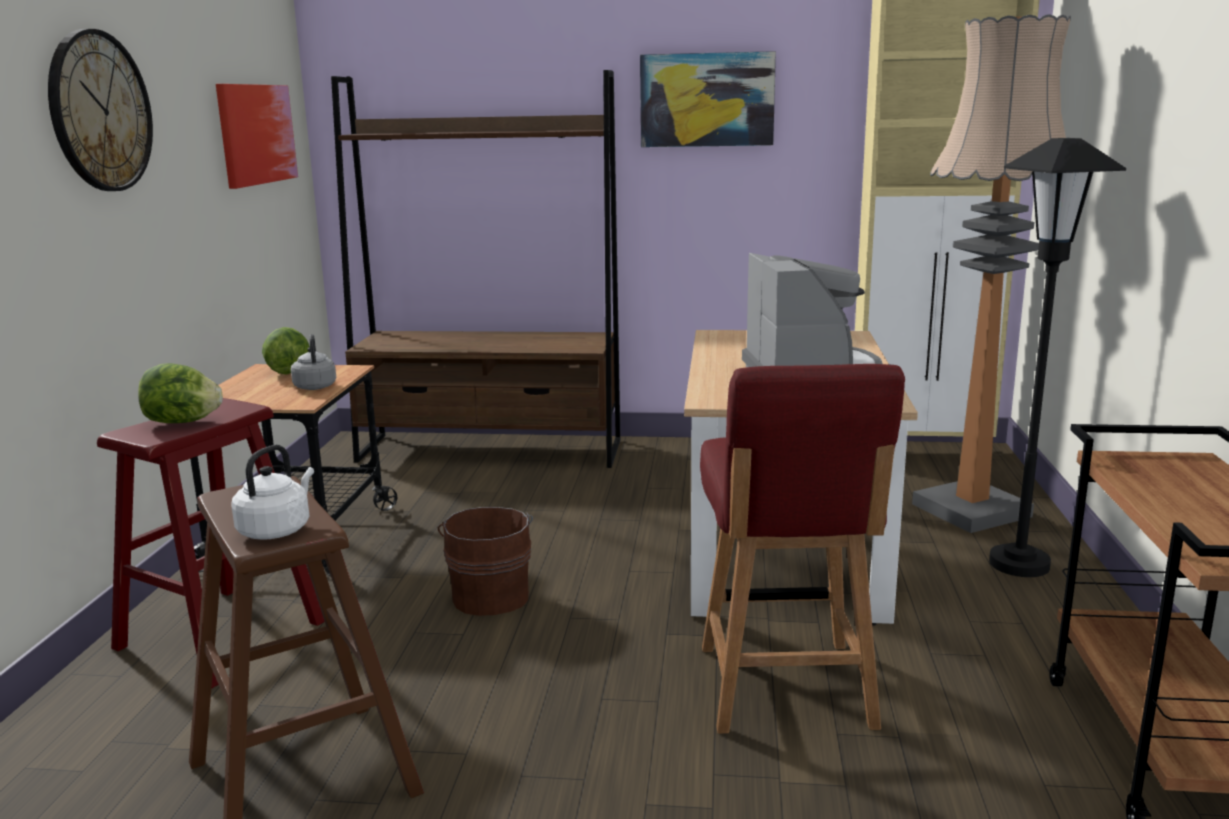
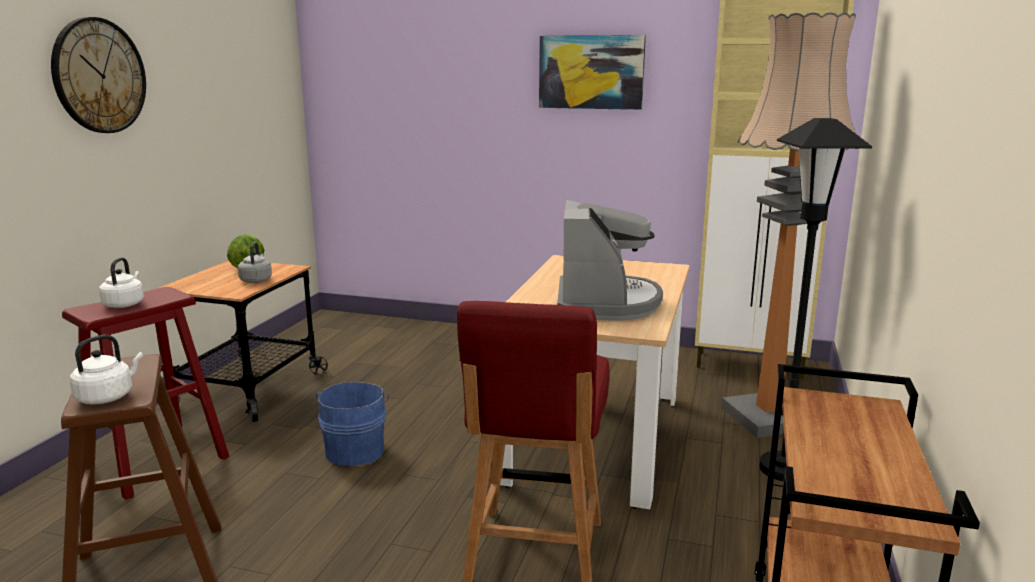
camera: 10 degrees right, 0 degrees up
lettuce [138,363,223,423] -> white kettle [99,257,144,308]
picture [216,84,298,189] -> none
brown bookcase [331,70,621,468] -> none
brown bucket [438,507,533,616] -> blue bucket [316,382,389,466]

